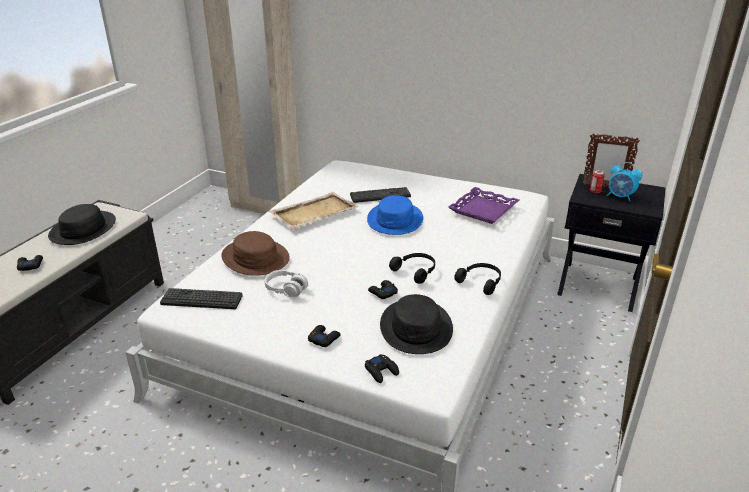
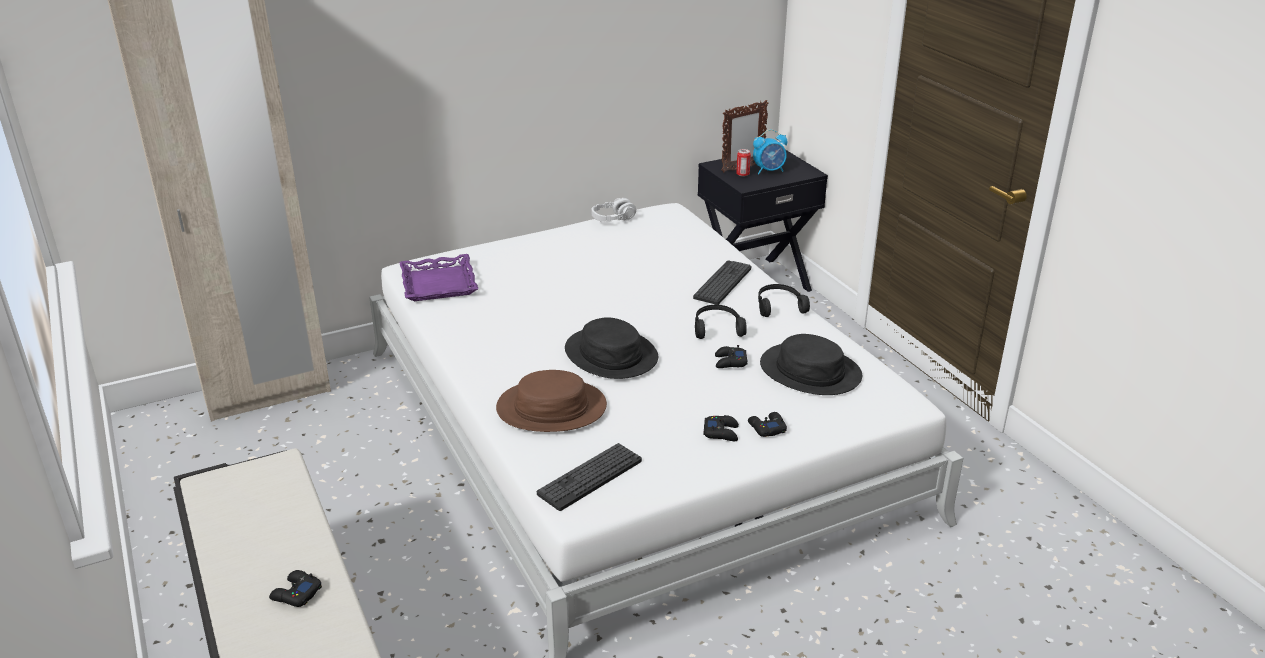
camera: 50 degrees left, 0 degrees up
black hat [48,204,116,245] -> black hat moved to [565,317,658,379]
grey headphones [264,270,308,297] -> grey headphones moved to [591,198,636,222]
beige tray [268,192,359,229] -> none
keyboard [350,187,411,203] -> keyboard moved to [693,261,751,305]
black game controller [365,354,399,383] -> black game controller moved to [703,415,739,441]
blue hat [367,195,423,235] -> none
purple tray [448,187,519,224] -> purple tray moved to [399,254,478,301]

